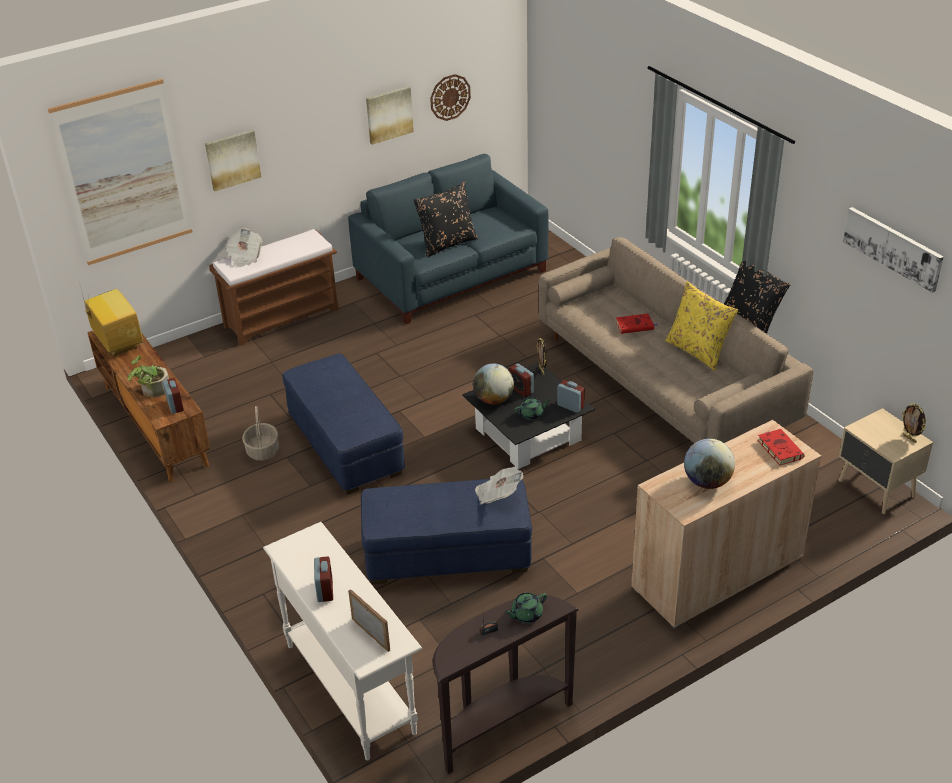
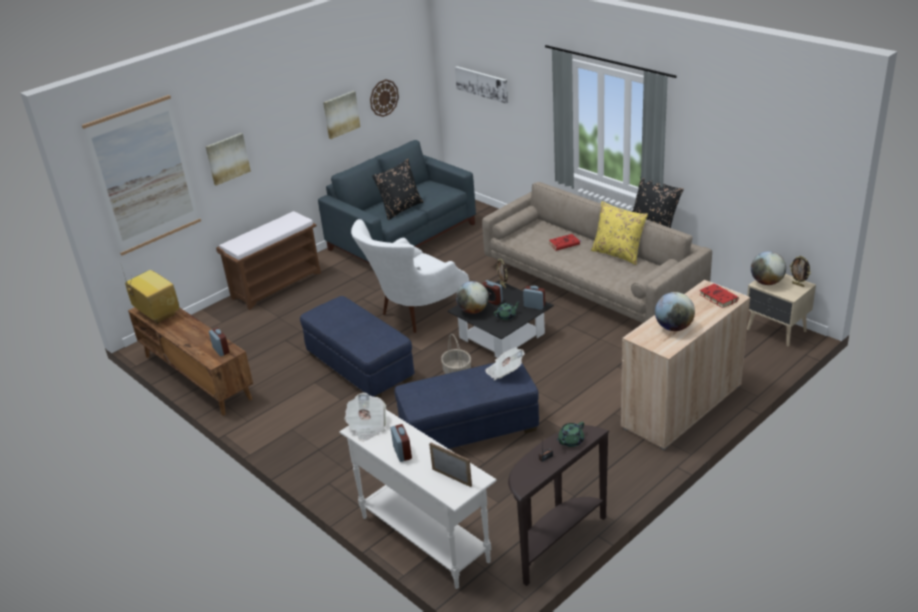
camera: 10 degrees left, 5 degrees down
potted plant [127,355,169,398] -> none
newspaper [225,228,263,268] -> newspaper moved to [344,393,386,442]
basket [242,406,279,461] -> basket moved to [441,334,471,374]
picture [843,207,944,293] -> picture moved to [455,66,508,103]
none -> white armchair [351,219,469,333]
none -> globe [751,251,786,285]

